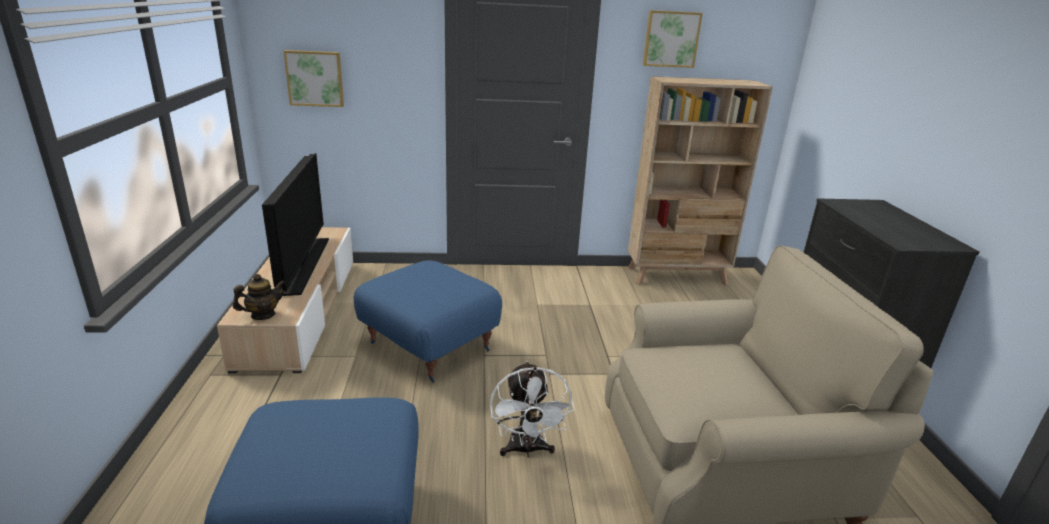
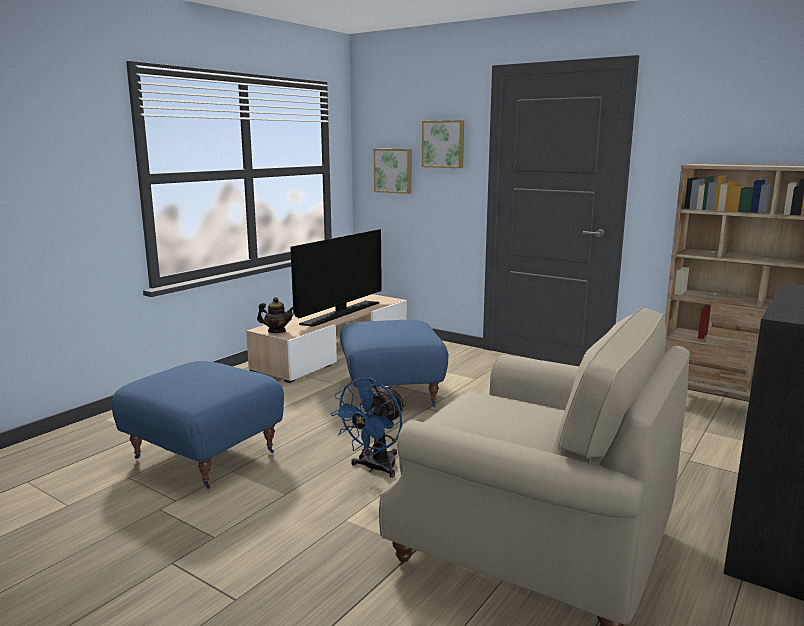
camera: 40 degrees right, 10 degrees down
white fan [490,361,575,457] -> blue fan [331,378,405,478]
picture [643,10,703,68] -> picture moved to [422,120,464,168]

